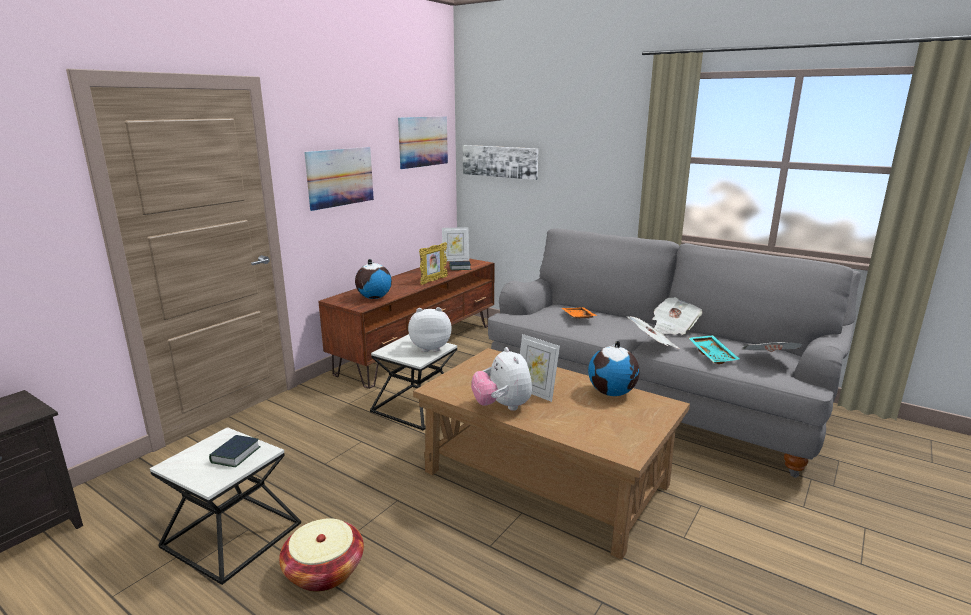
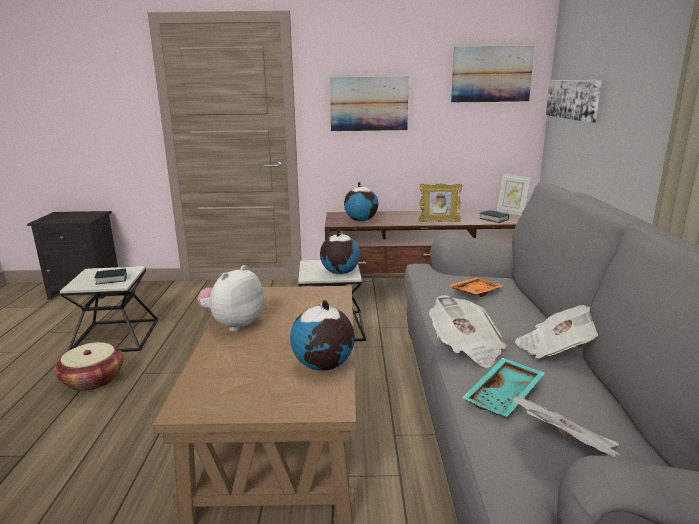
camera: 55 degrees right, 0 degrees up
plush toy [408,307,452,352] -> globe [320,230,360,274]
picture frame [520,334,560,402] -> none

